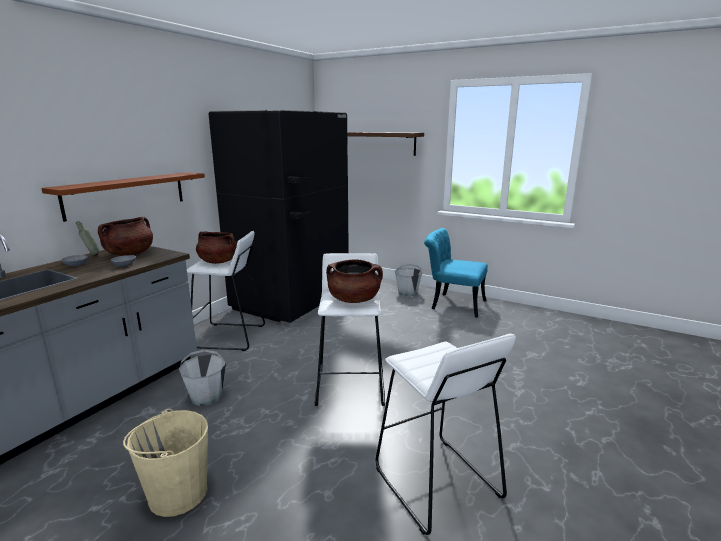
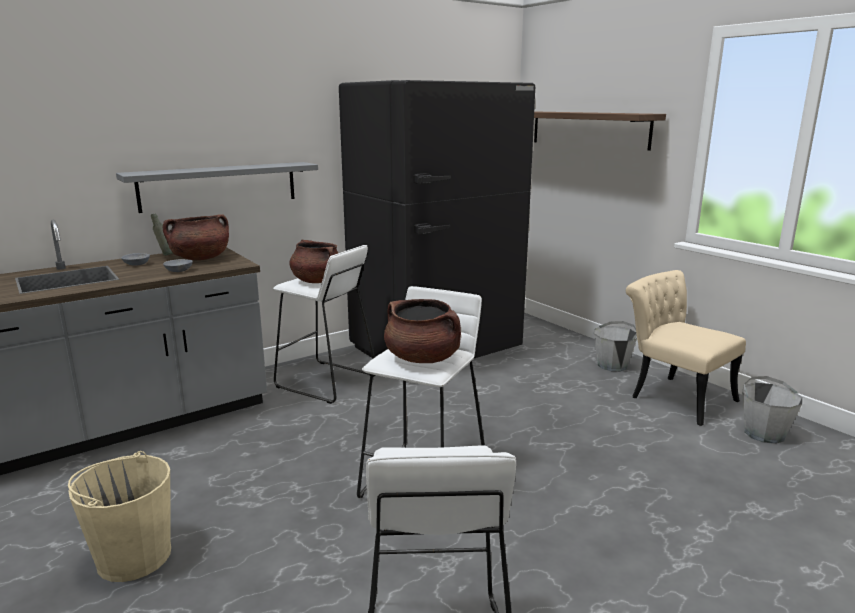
camera: 25 degrees right, 0 degrees up
brown shelf [41,172,205,222] -> grey shelf [116,162,318,213]
grey bucket [179,349,226,406] -> grey bucket moved to [742,376,802,444]
turquoise chair [424,228,488,318] -> beige chair [626,270,746,426]

